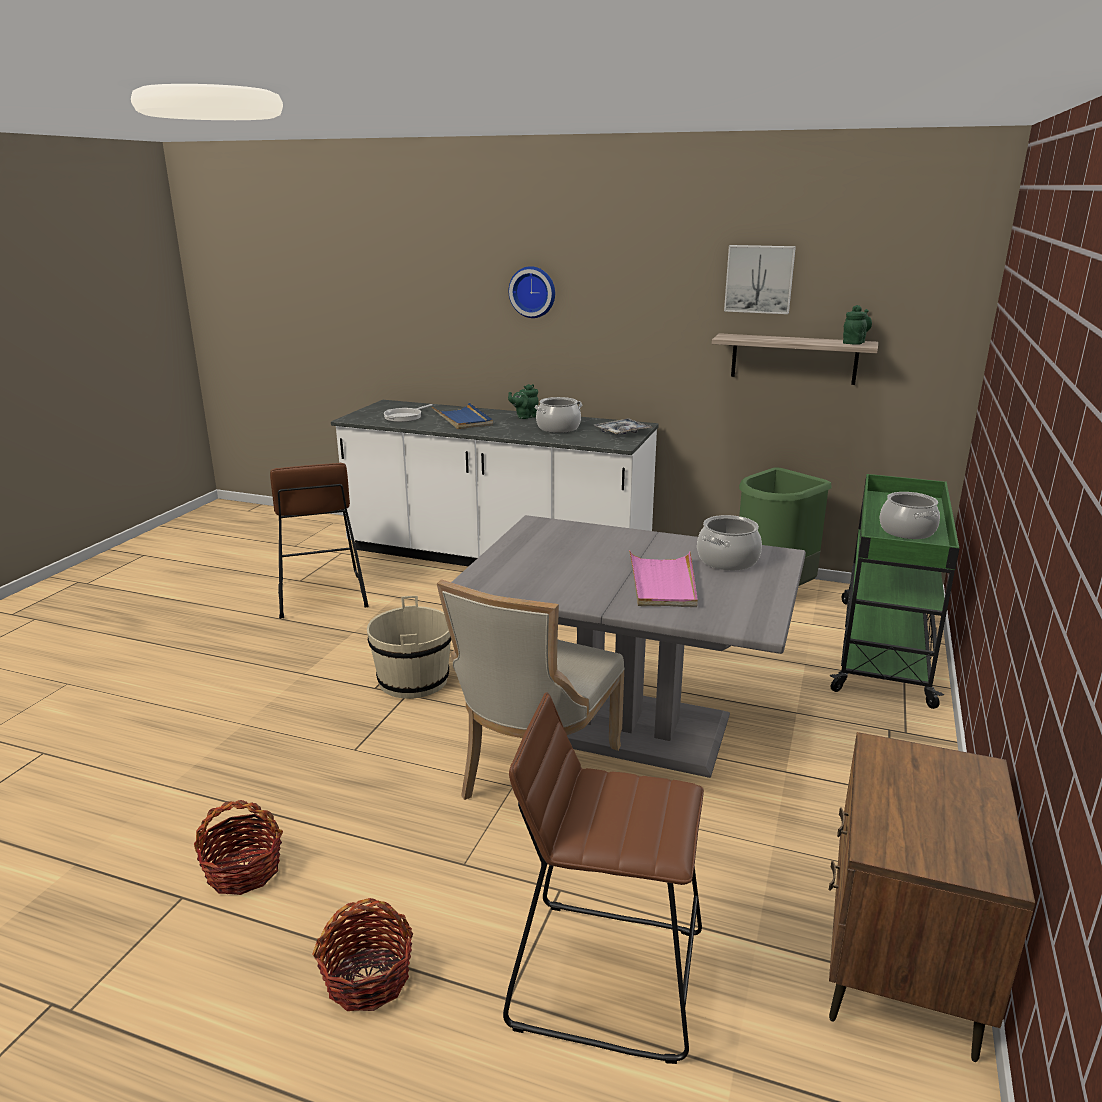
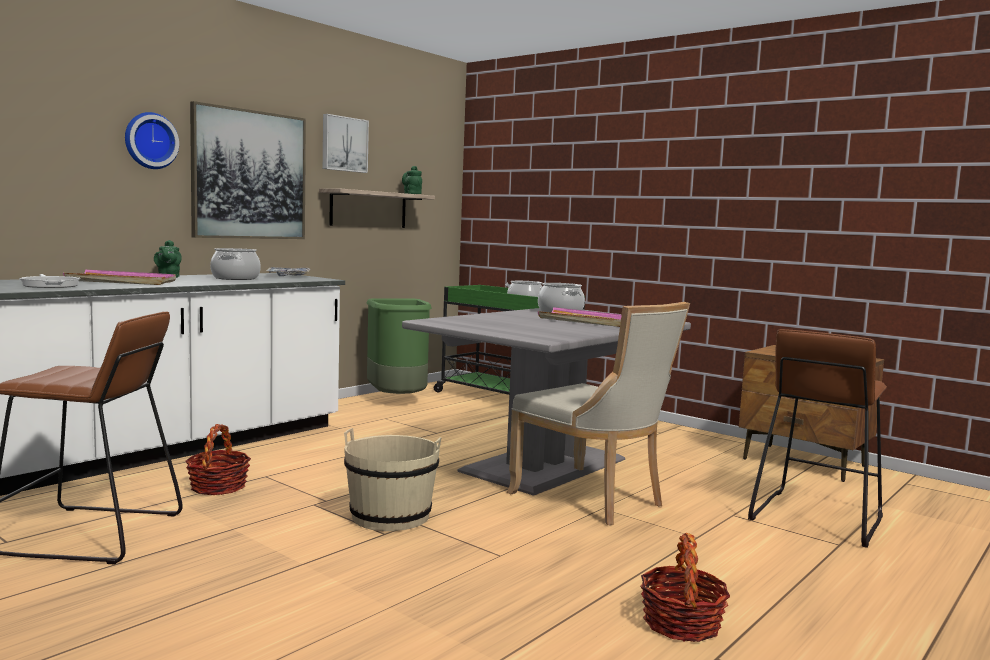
camera: 70 degrees left, 15 degrees down
basket [312,898,413,1011] -> basket moved to [185,424,251,495]
blue tray [431,403,493,429] -> pink tray [63,270,176,285]
none -> picture [190,101,306,239]

